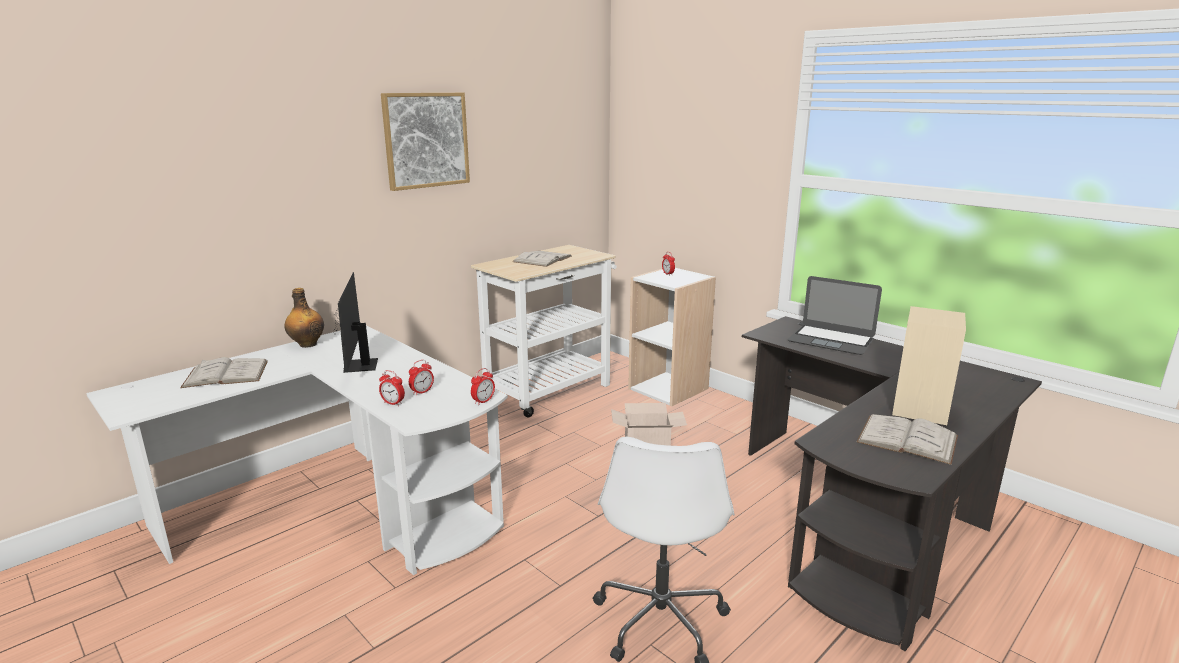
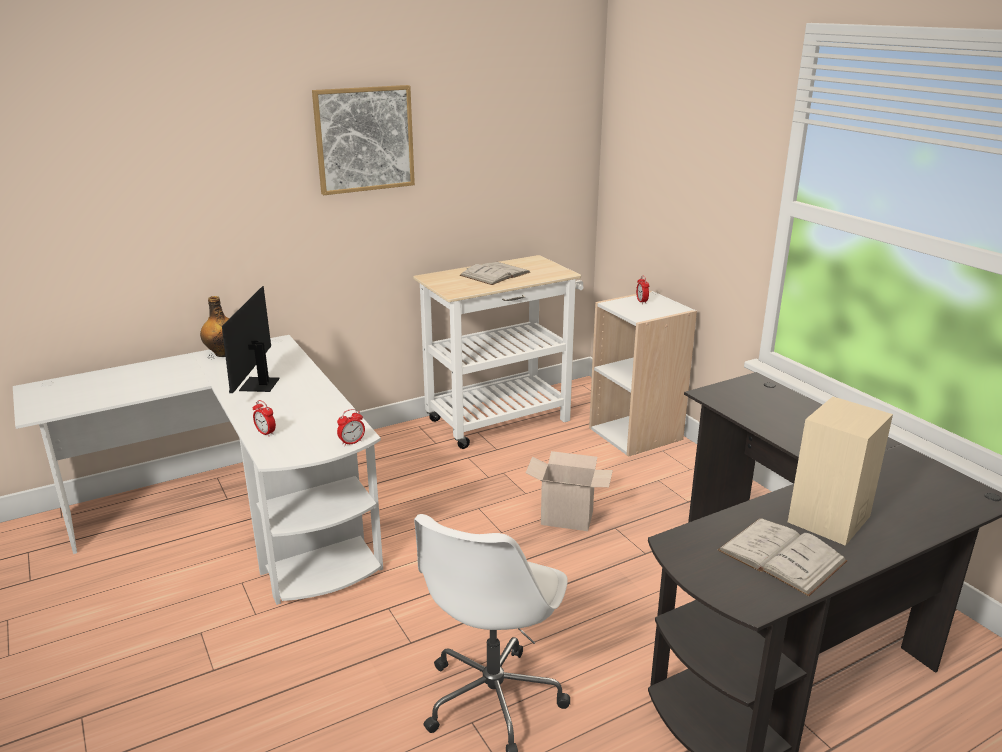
camera: 15 degrees right, 5 degrees up
white book [180,357,268,388] -> none
alarm clock [409,360,434,396] -> none
laptop [788,276,882,355] -> none

